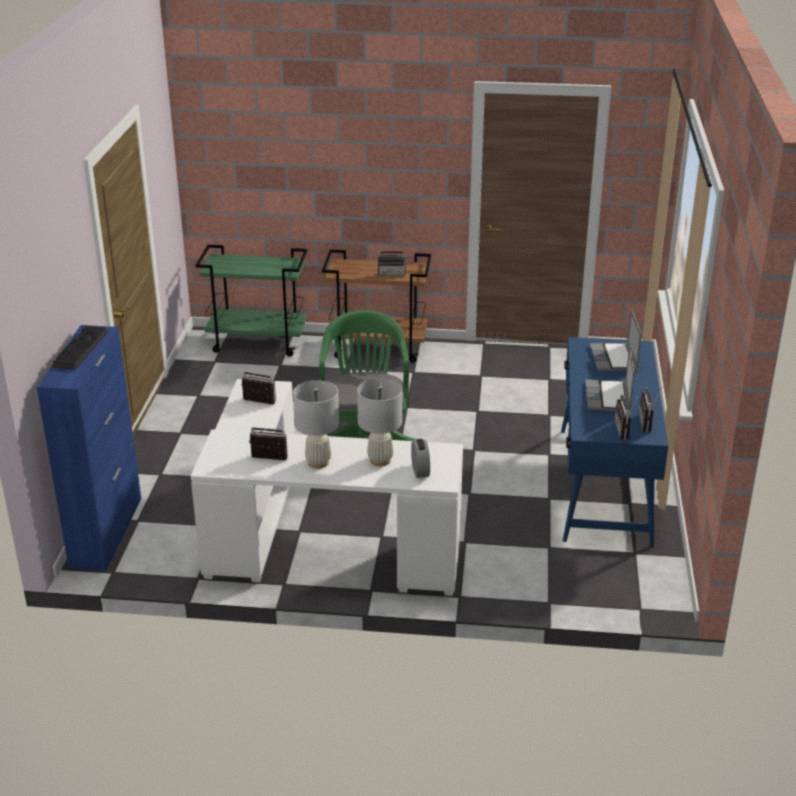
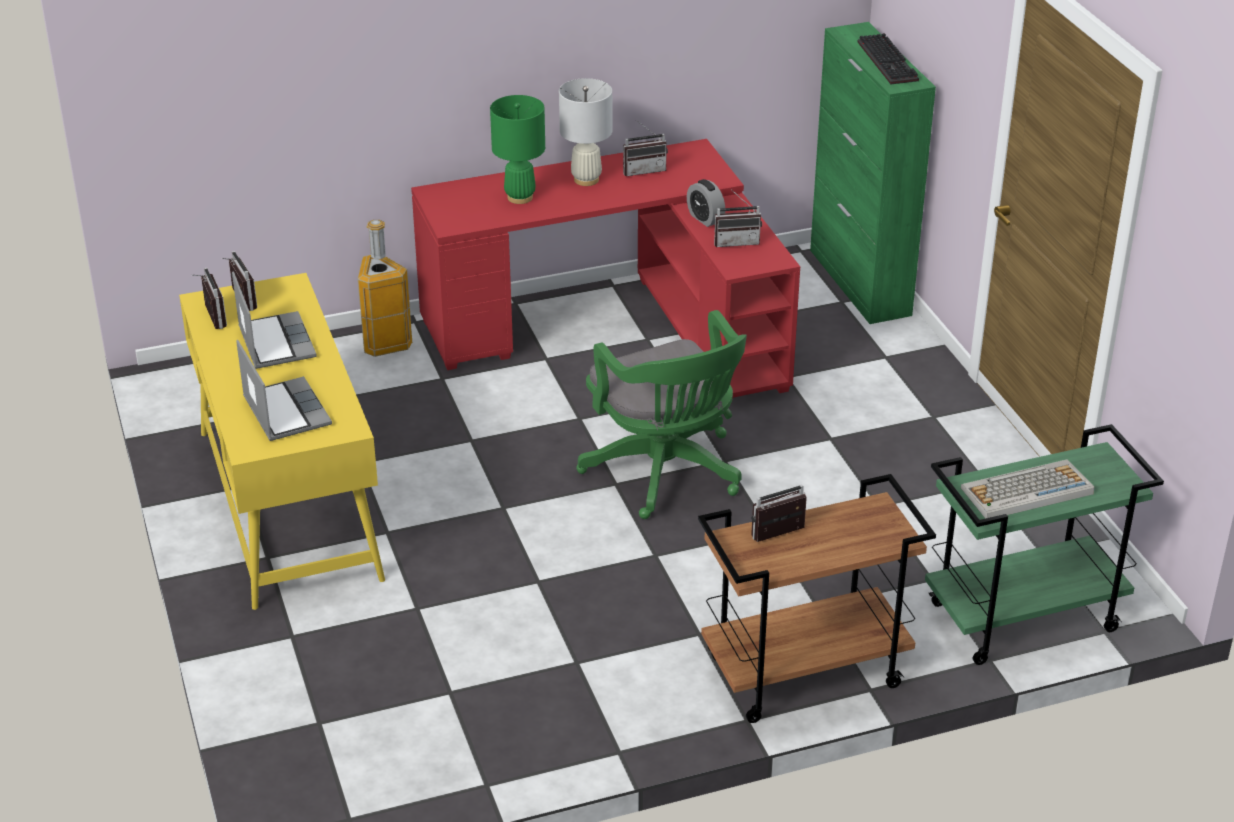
camera: 155 degrees right, 5 degrees up
blue cabinet [37,325,141,571] -> green cabinet [810,22,936,324]
white desk [191,379,463,596] -> red desk [411,139,800,400]
white table lamp [357,378,402,467] -> green table lamp [490,95,545,204]
alarm clock [411,439,430,478] -> alarm clock moved to [687,179,725,227]
blue desk [561,337,668,548] -> yellow desk [179,273,385,610]
none -> trash can [358,220,412,357]
none -> keyboard [961,459,1094,519]

